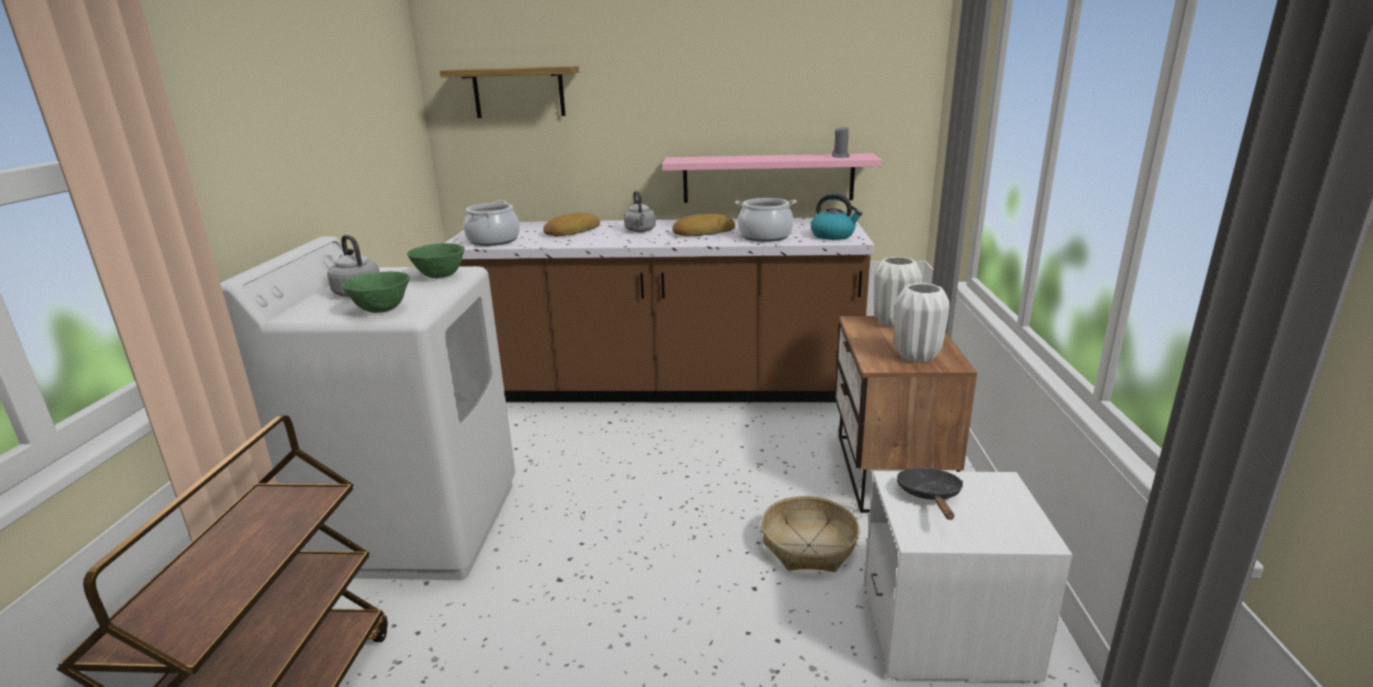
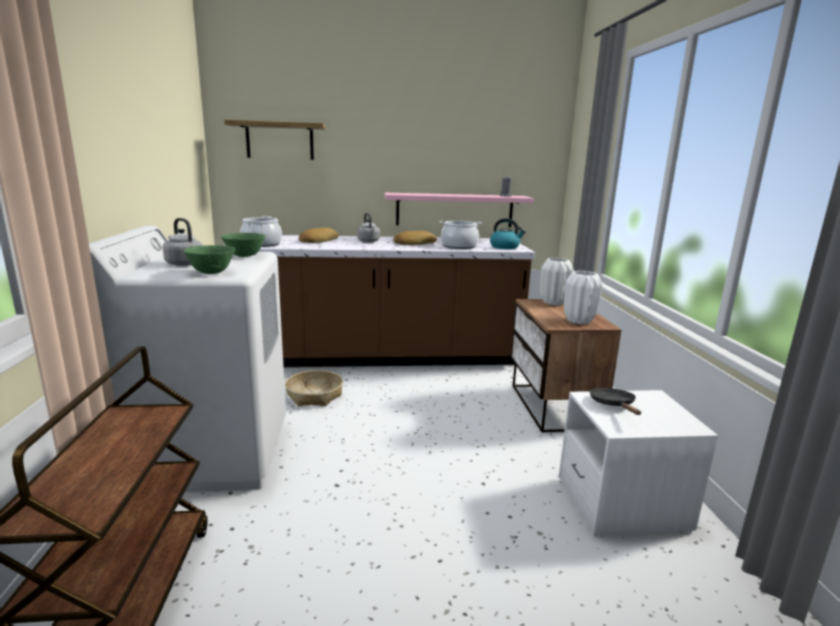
camera: 10 degrees left, 5 degrees down
basket [761,496,860,572] -> basket moved to [285,370,343,406]

